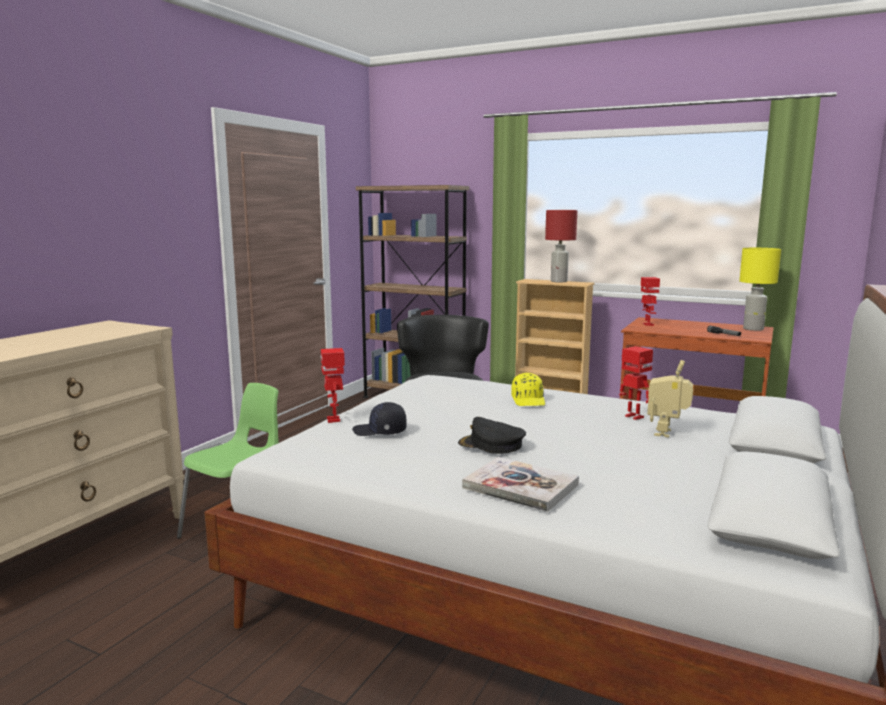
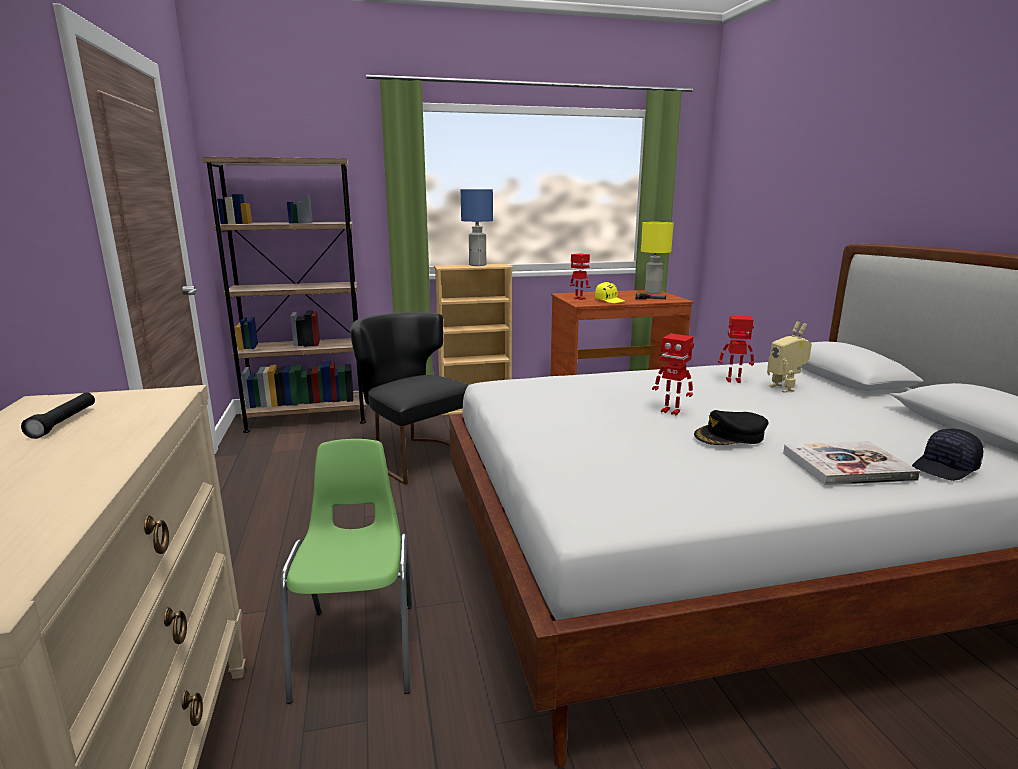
camera: 40 degrees left, 5 degrees up
toy robot [321,348,345,423] -> toy robot moved to [652,334,694,415]
black cap [352,402,407,436] -> black cap moved to [912,429,983,481]
yellow cap [511,373,545,406] -> yellow cap moved to [595,282,625,303]
red table lamp [545,210,577,282] -> blue table lamp [461,189,493,266]
none -> black flashlight [21,393,95,439]

